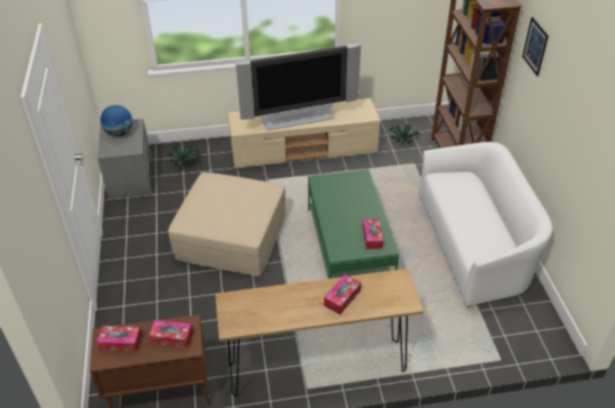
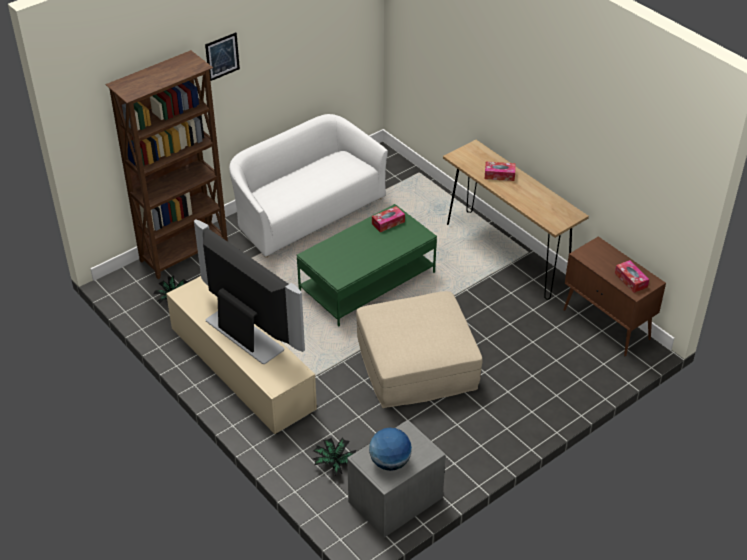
camera: 120 degrees left, 0 degrees up
tissue box [149,320,193,348] -> none

